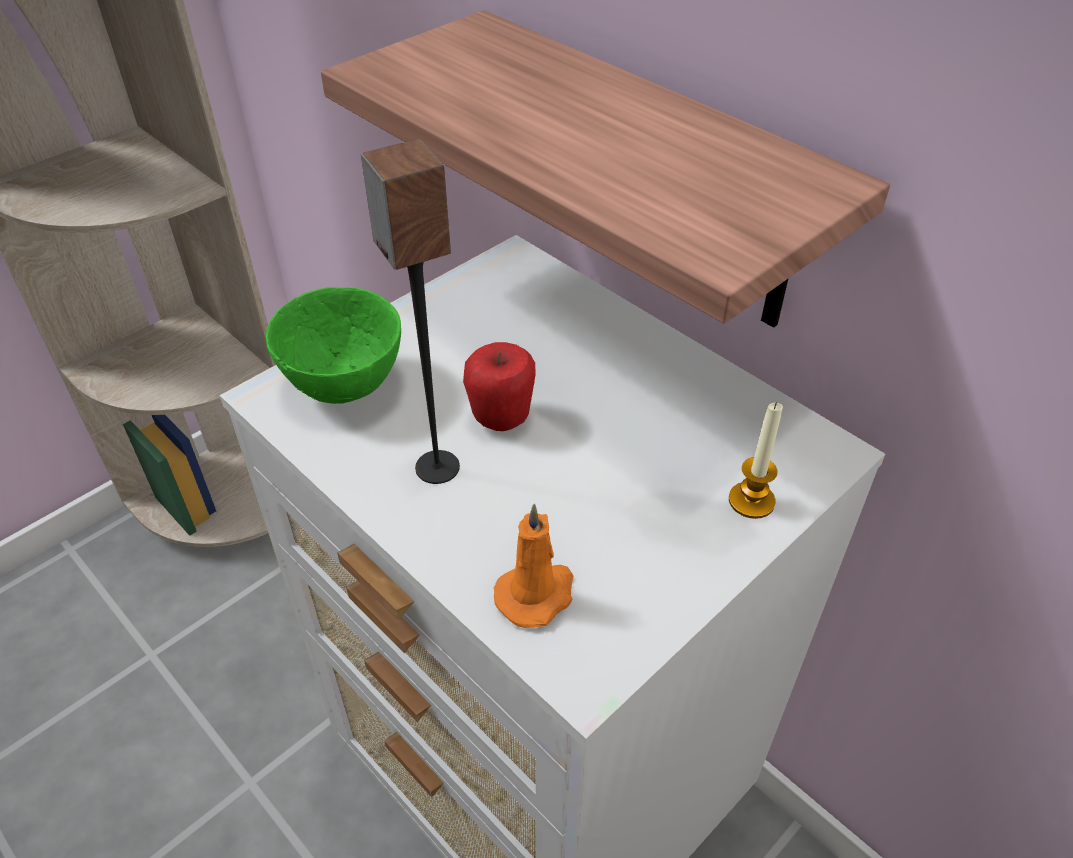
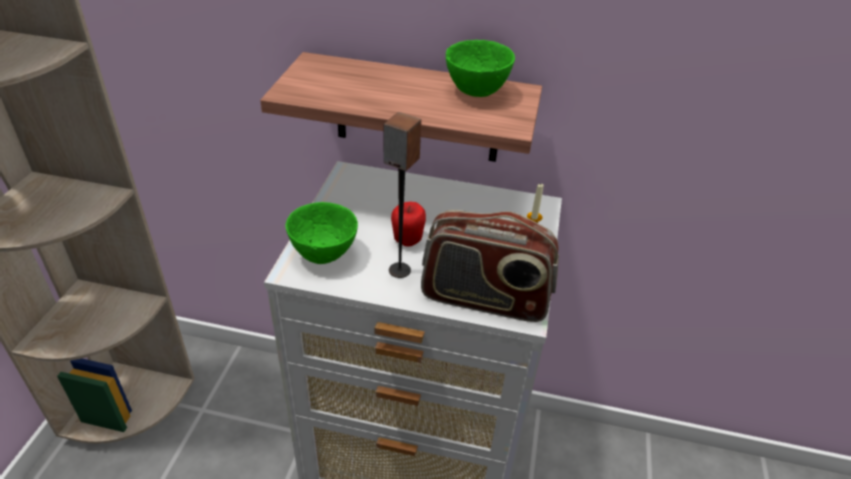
camera: 35 degrees left, 5 degrees down
orange candle [494,503,573,628] -> radio [421,210,559,322]
none -> green bowl [446,40,515,97]

